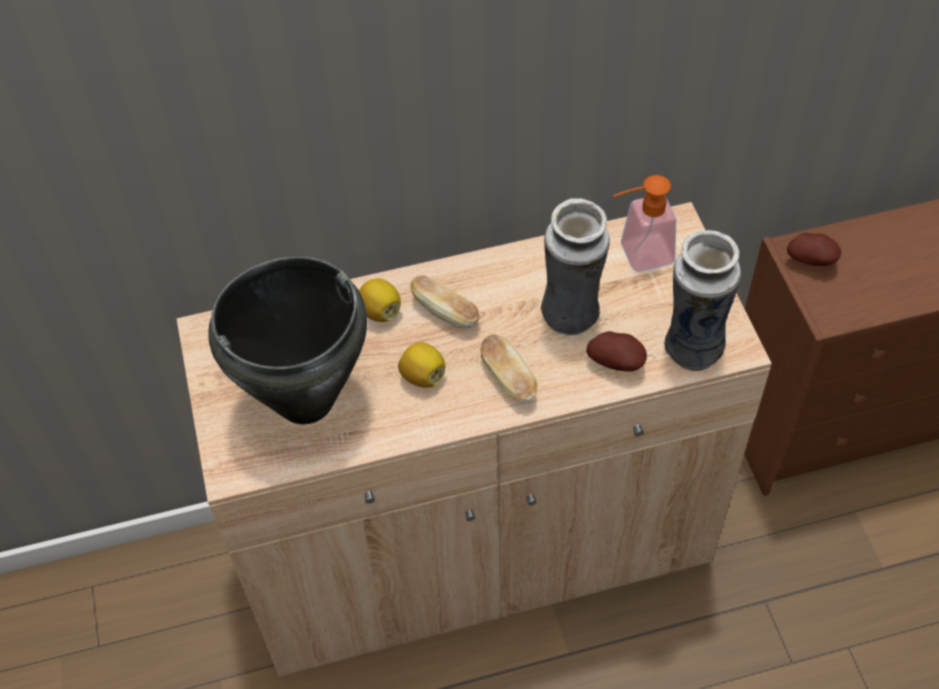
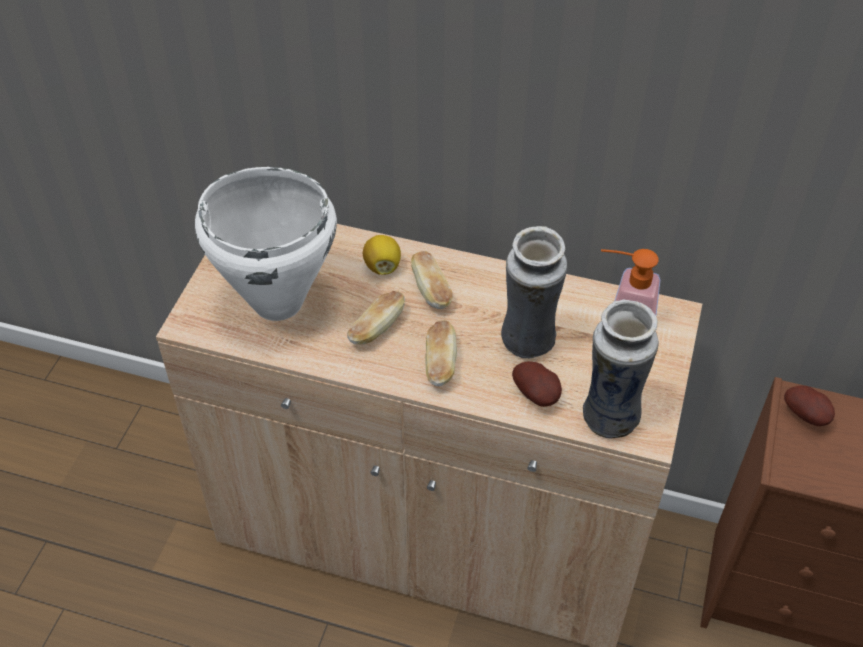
camera: 30 degrees right, 5 degrees down
black cooking pot [208,256,367,425] -> white cooking pot [195,167,337,321]
lemon [398,342,445,388] -> bread [347,291,405,344]

